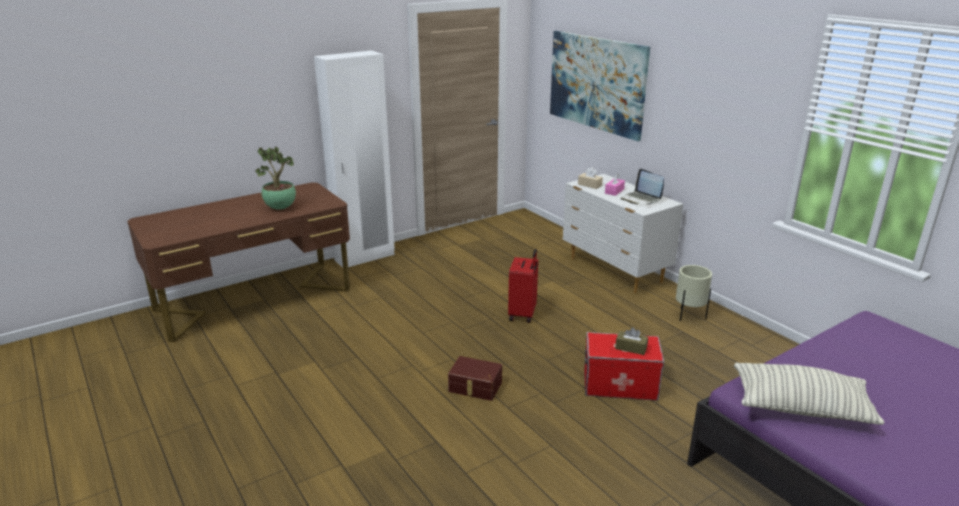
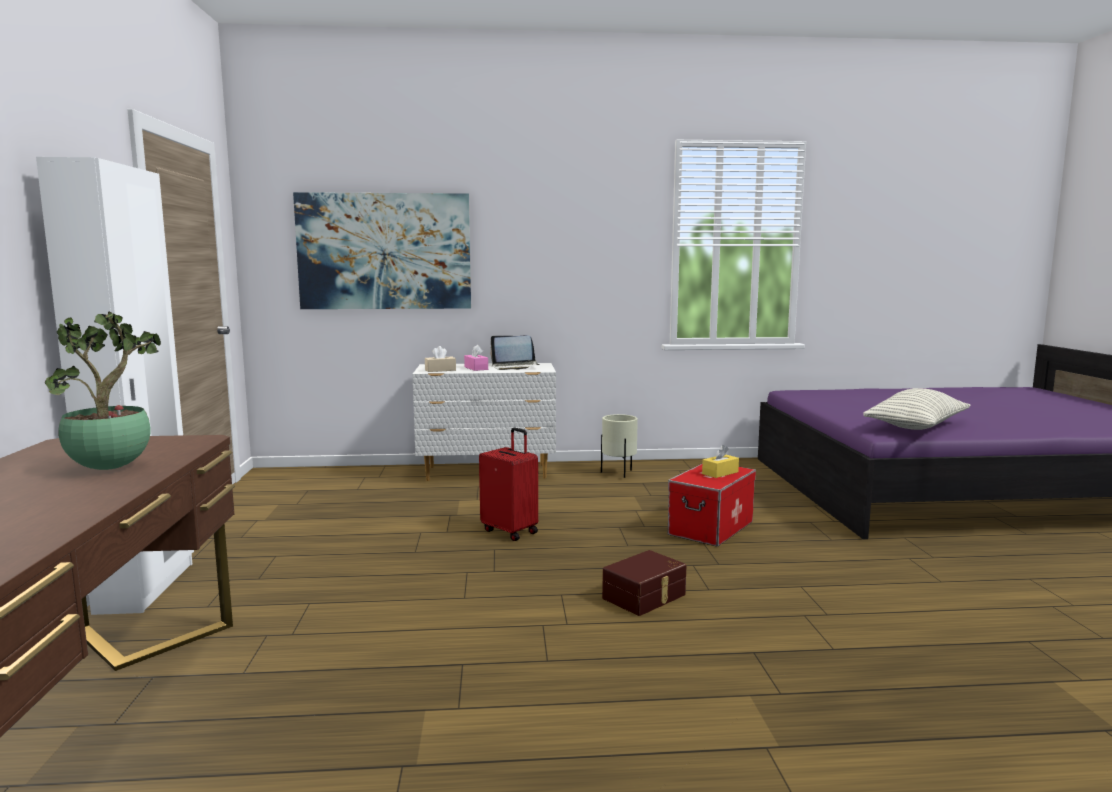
camera: 60 degrees left, 15 degrees down
brown tissue box [615,328,648,355] -> yellow tissue box [702,445,739,478]

